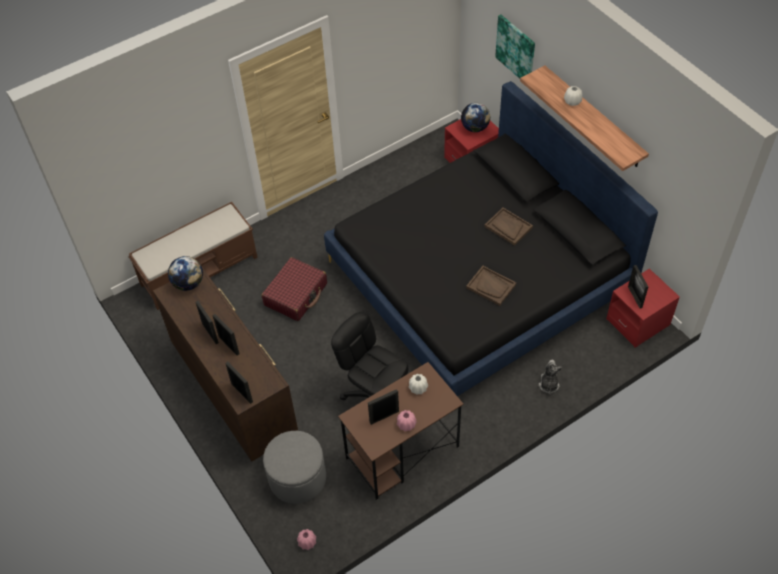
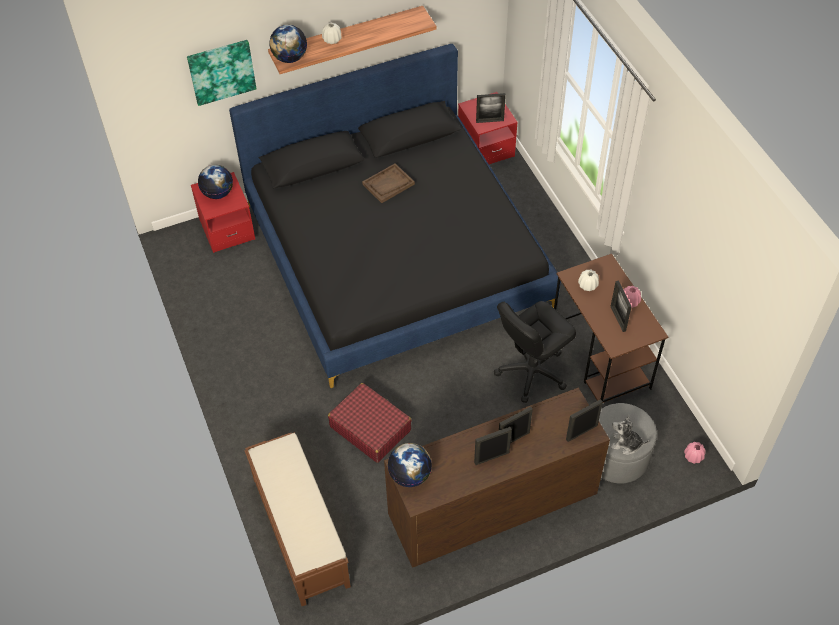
camera: 80 degrees left, 0 degrees up
brown tray [466,266,516,306] -> none
plush toy [539,360,562,394] -> plush toy moved to [611,415,649,454]
none -> globe [269,25,307,63]

